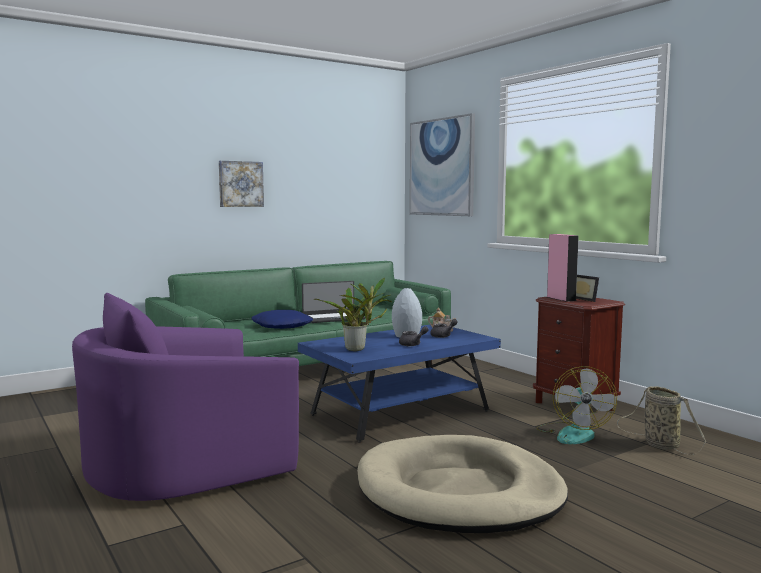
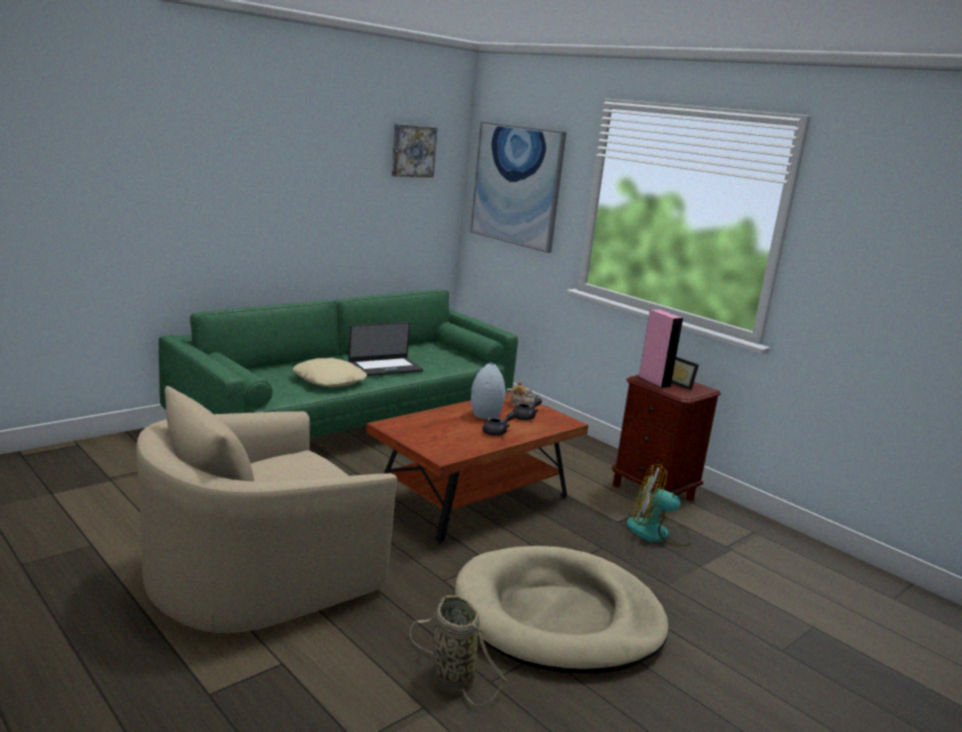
camera: 10 degrees left, 10 degrees up
purple armchair [72,293,299,501] -> beige armchair [136,386,397,633]
picture [219,161,264,207] -> picture moved to [391,124,438,178]
blue pillow [251,310,313,329] -> beige pillow [293,358,367,387]
blue coffee table [298,324,501,443] -> brown coffee table [366,392,588,544]
potted plant [314,278,392,351] -> none
fan [536,366,617,444] -> fan turned 105 degrees clockwise [627,464,691,546]
basket [617,386,706,455] -> basket moved to [410,595,507,706]

